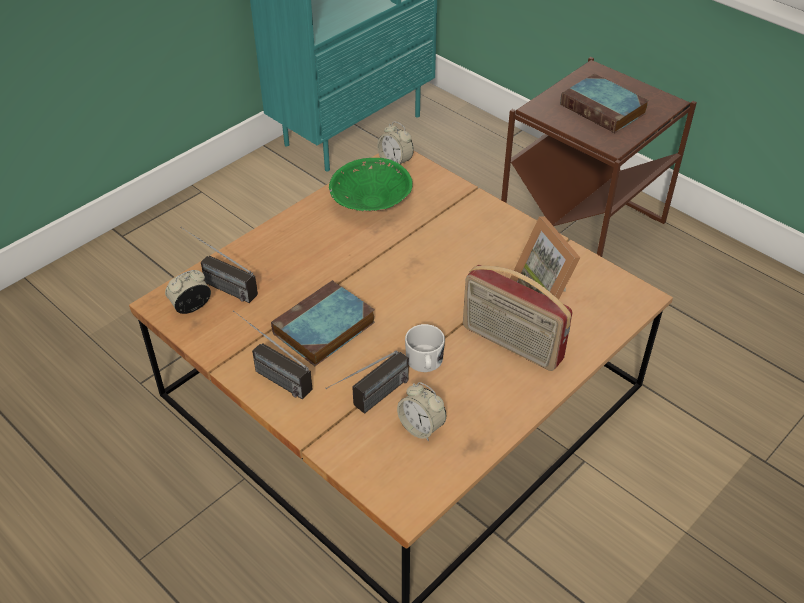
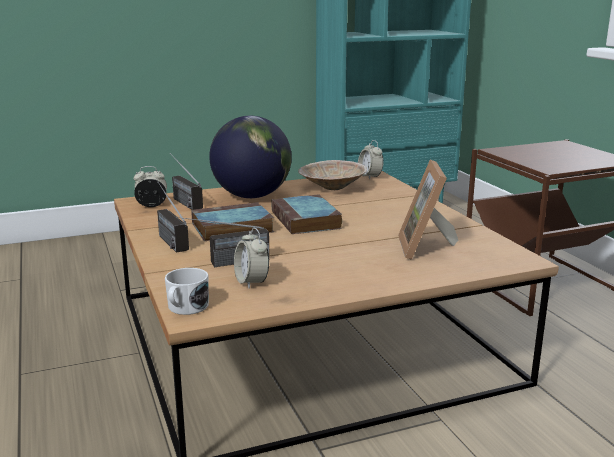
camera: 25 degrees right, 25 degrees down
green bowl [329,158,413,211] -> beige bowl [298,160,367,190]
white mug [405,324,445,372] -> white mug moved to [165,268,209,315]
radio [463,265,573,371] -> none
book [560,73,649,133] -> book moved to [271,194,342,234]
none -> globe [209,116,292,198]

